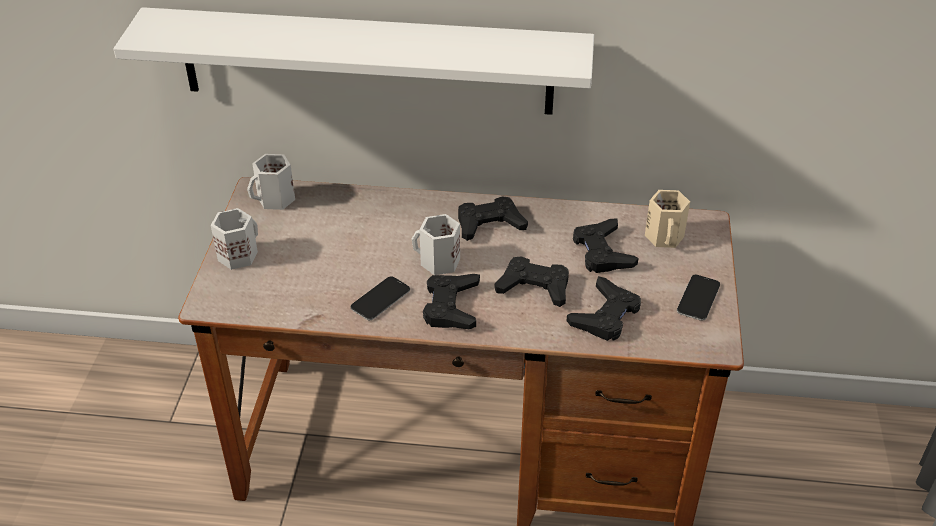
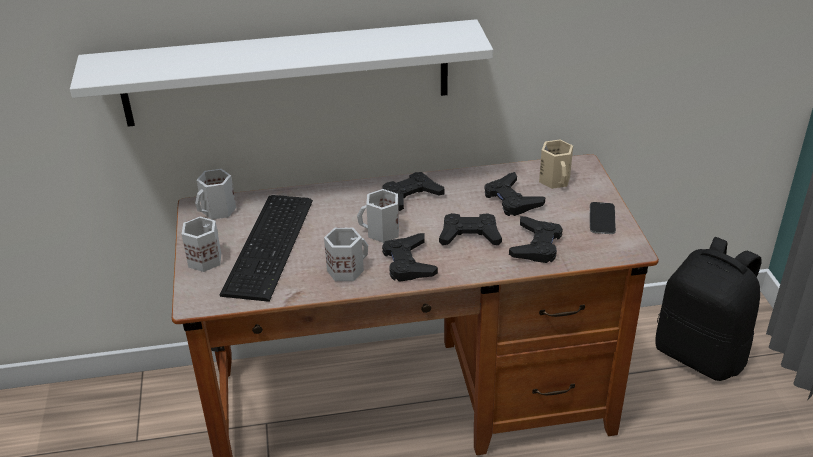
camera: 15 degrees left, 5 degrees down
phone [350,276,410,320] -> white mug [324,227,368,281]
none -> keyboard [220,195,313,302]
none -> black backpack [655,237,761,381]

